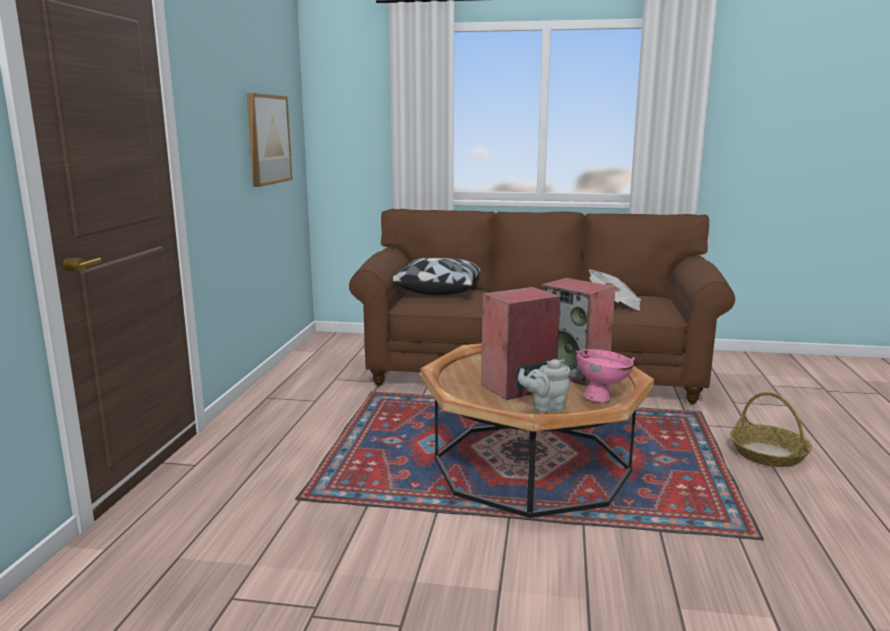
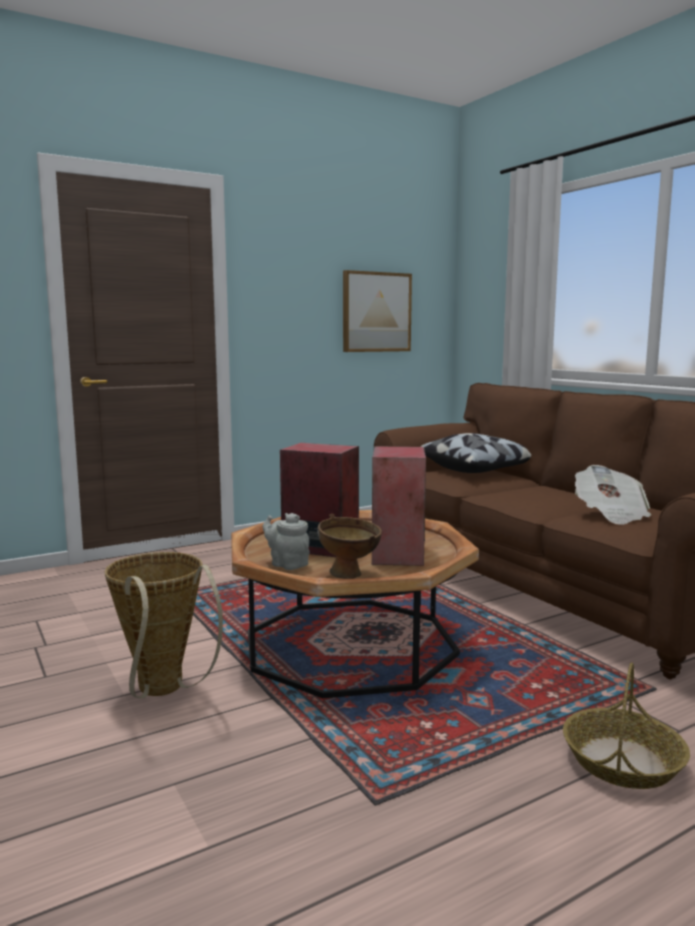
camera: 50 degrees right, 5 degrees down
pink bowl [576,349,635,402] -> brown bowl [317,514,382,579]
none -> basket [105,552,223,698]

